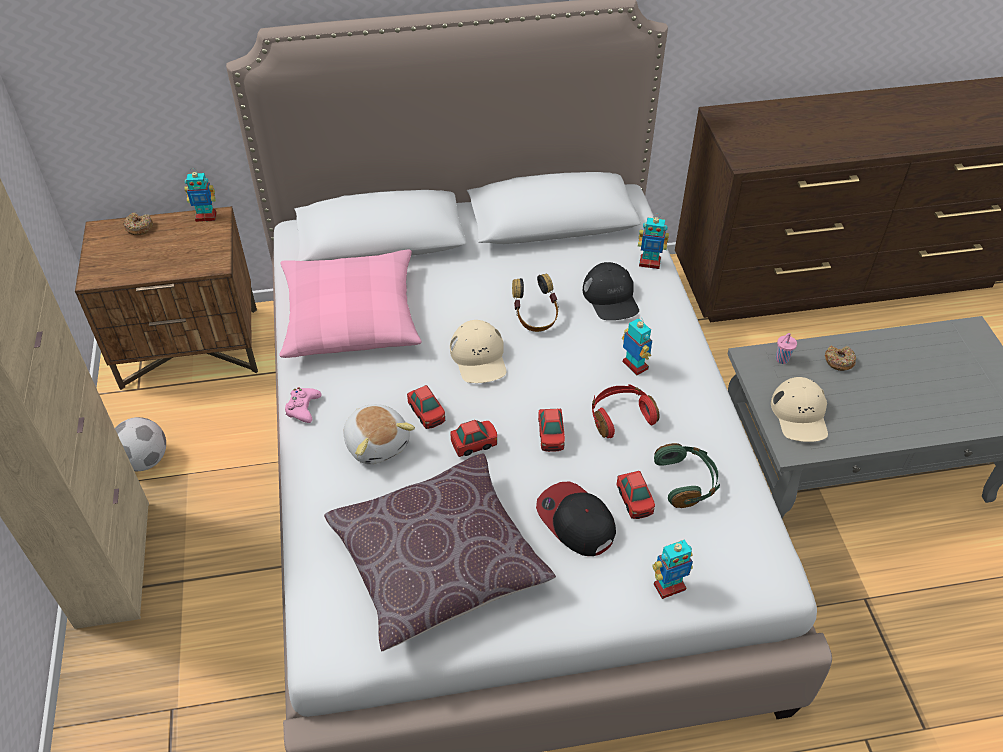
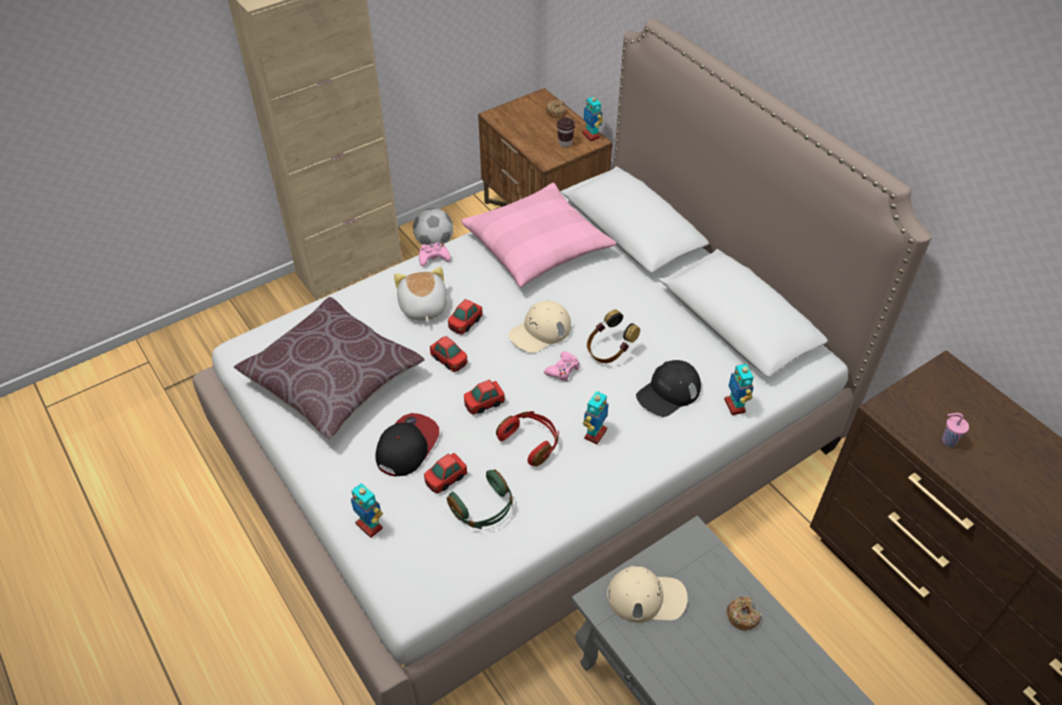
camera: 65 degrees right, 0 degrees up
plush toy [344,404,415,465] -> plush toy turned 135 degrees clockwise [394,267,448,323]
beige cap [771,377,828,442] -> beige cap turned 150 degrees counterclockwise [607,566,688,623]
pink cup [776,333,797,364] -> pink cup moved to [942,413,969,447]
none -> pink game controller [544,351,579,381]
none -> brown cup [557,117,575,147]

